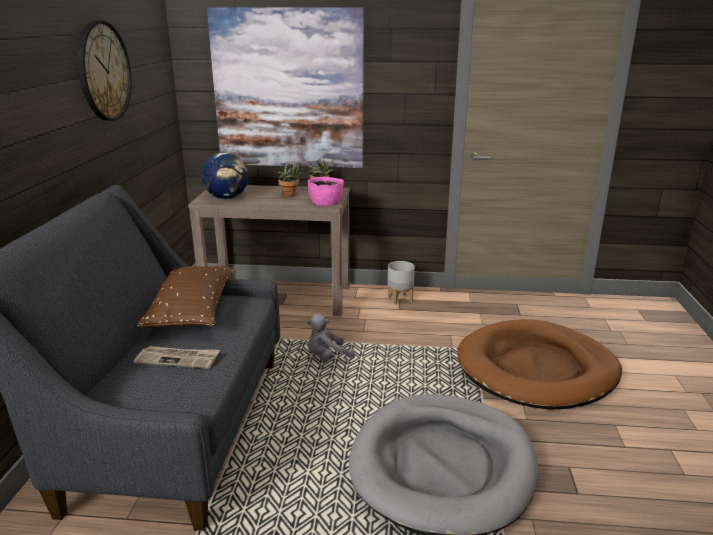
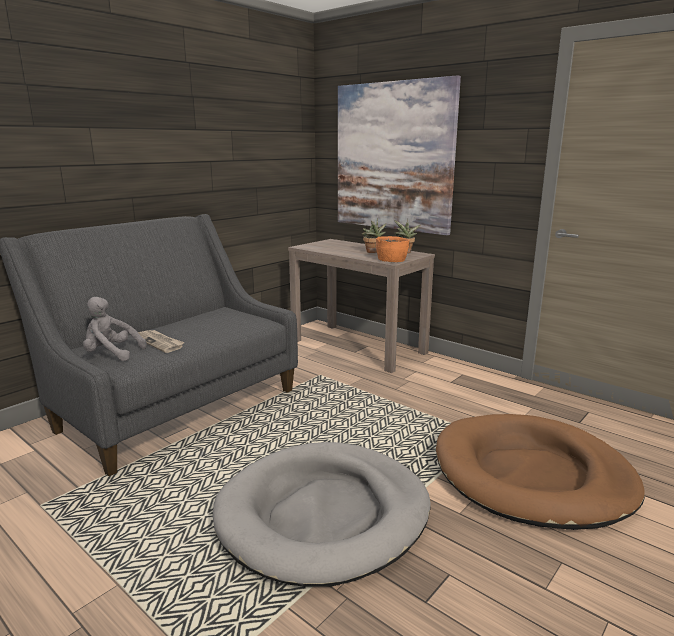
camera: 35 degrees right, 5 degrees down
wall clock [78,20,132,121] -> none
brown pillow [137,266,234,327] -> none
globe [201,153,248,199] -> none
grey plush toy [307,314,355,360] -> grey plush toy moved to [83,297,147,361]
pink bowl [308,177,344,206] -> orange bowl [376,236,410,262]
grey planter [388,261,415,305] -> none

